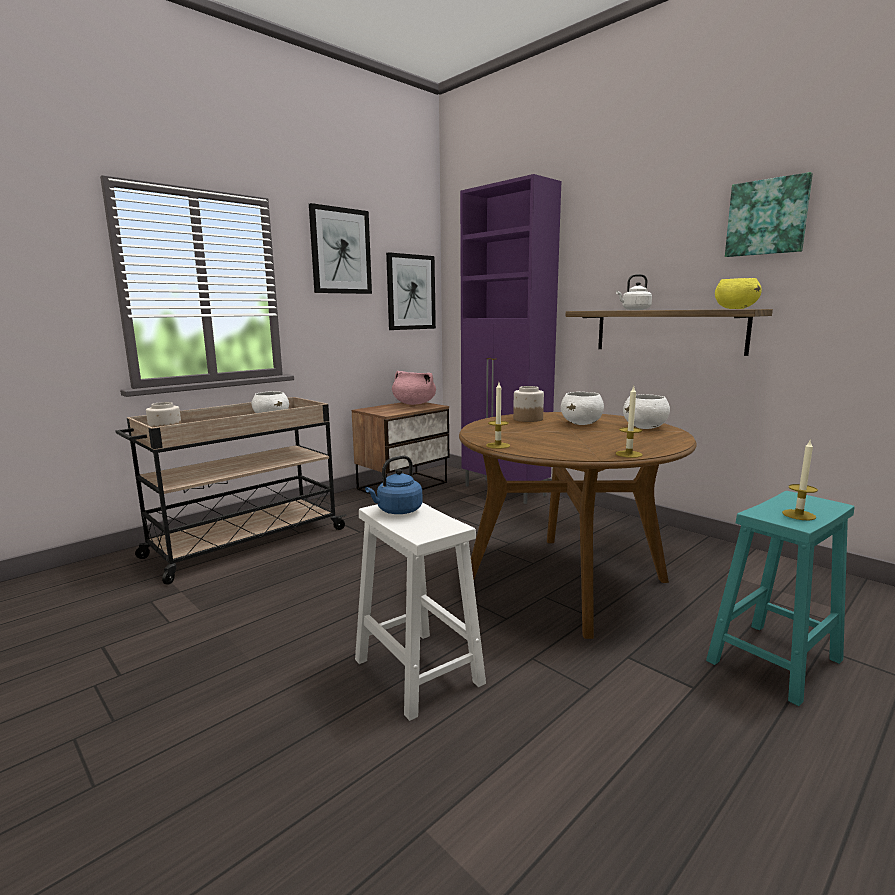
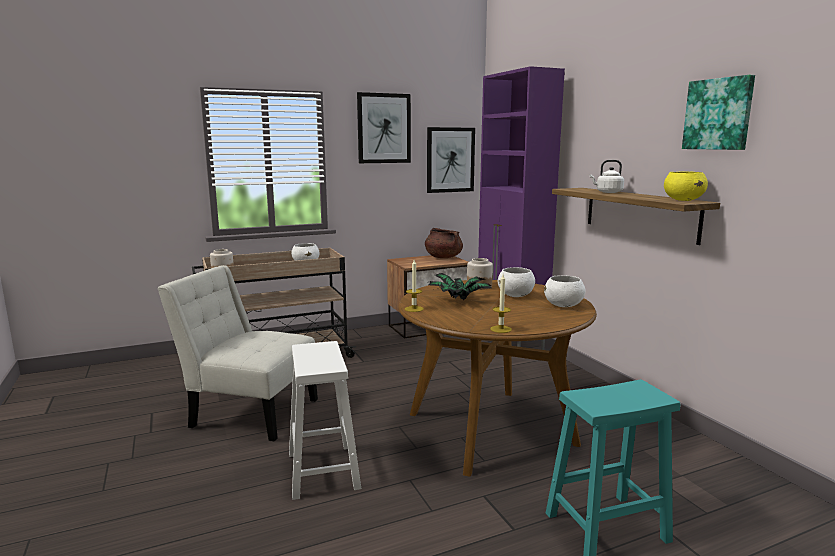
camera: 20 degrees right, 0 degrees up
blue kettle [365,455,423,514] -> none
pink cooking pot [392,371,436,405] -> brown cooking pot [425,228,463,258]
candle [782,440,818,520] -> none
none -> white chair [157,265,318,441]
none -> potted plant [429,273,492,300]

